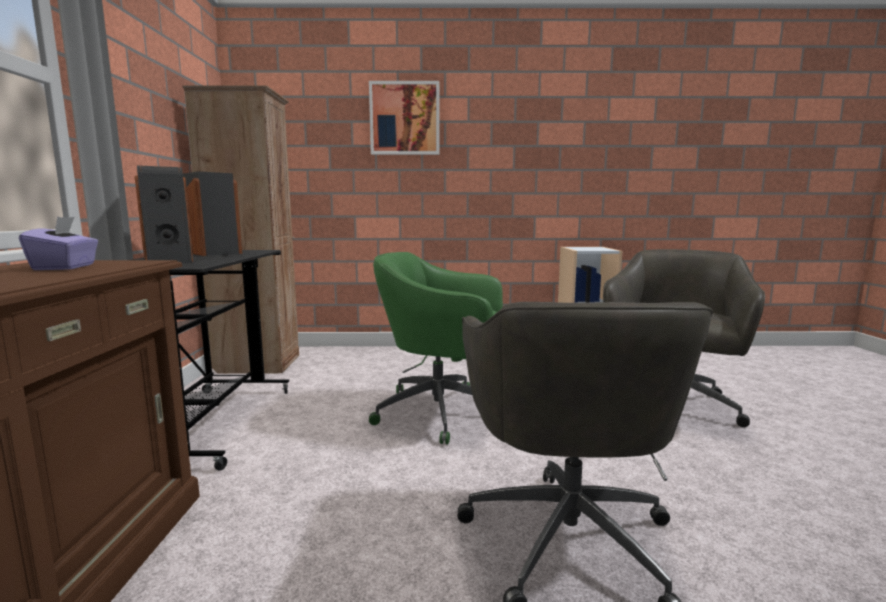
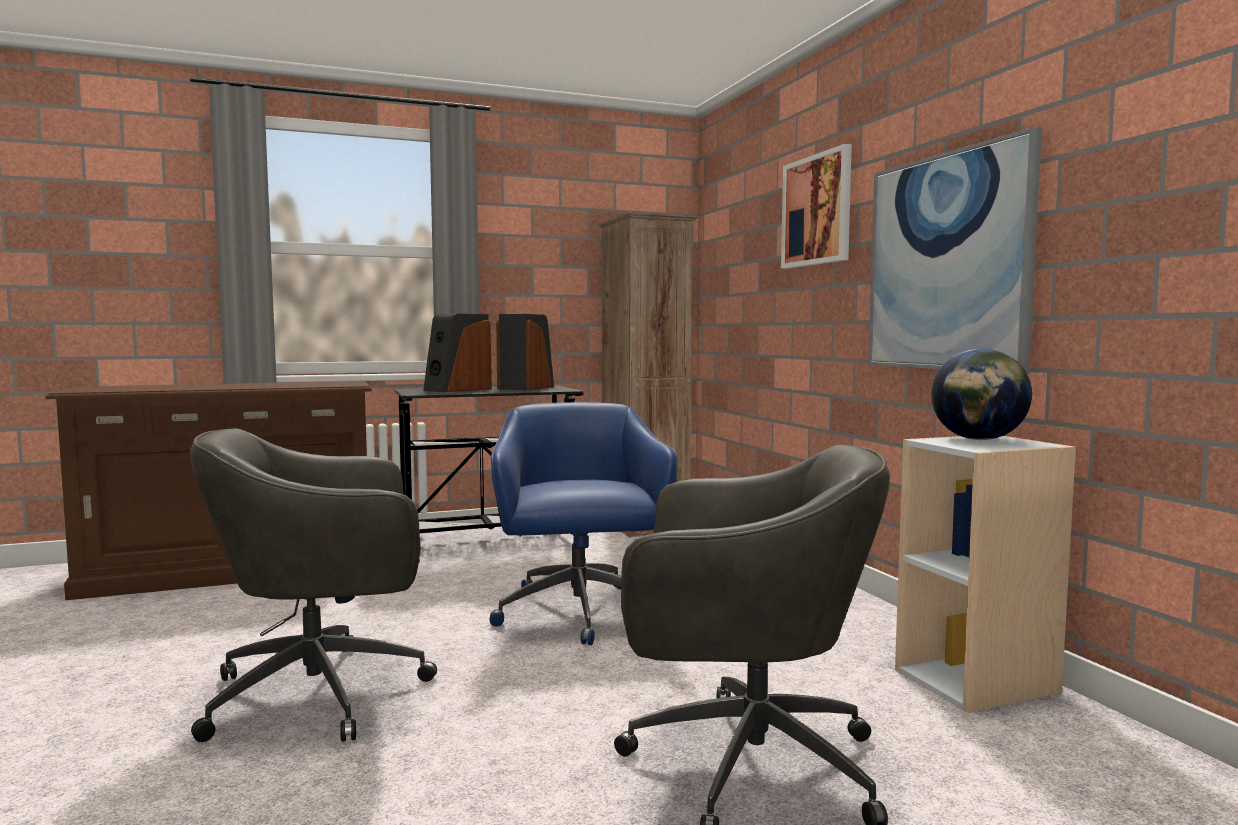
camera: 70 degrees right, 5 degrees down
purple tissue box [19,217,98,270] -> none
green office chair [369,252,503,445] -> blue office chair [489,402,678,645]
none -> picture [868,127,1042,374]
none -> globe [931,349,1032,440]

